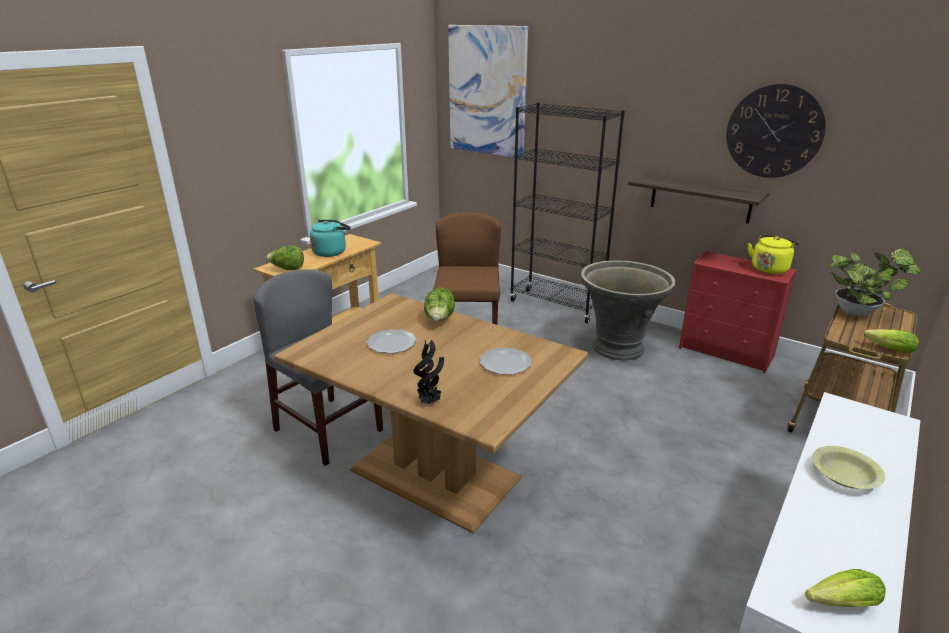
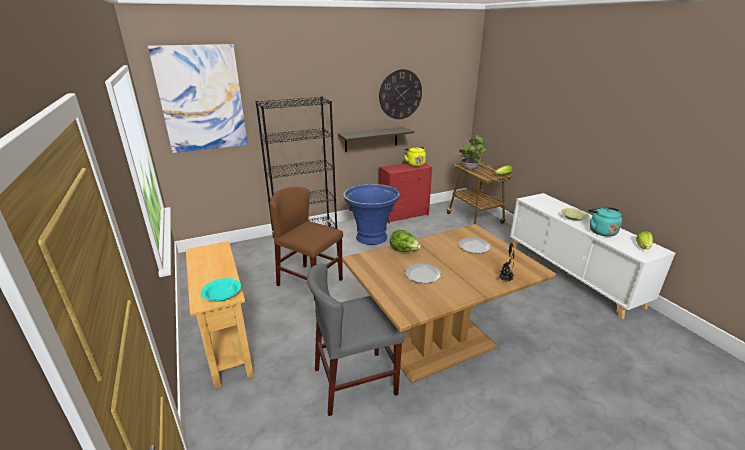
camera: 60 degrees left, 0 degrees up
lettuce [265,245,304,270] -> turquoise bowl [201,278,241,302]
turquoise kettle [310,220,351,257] -> turquoise kettle moved to [588,207,622,237]
grey planter [581,260,675,360] -> blue planter [343,184,400,245]

